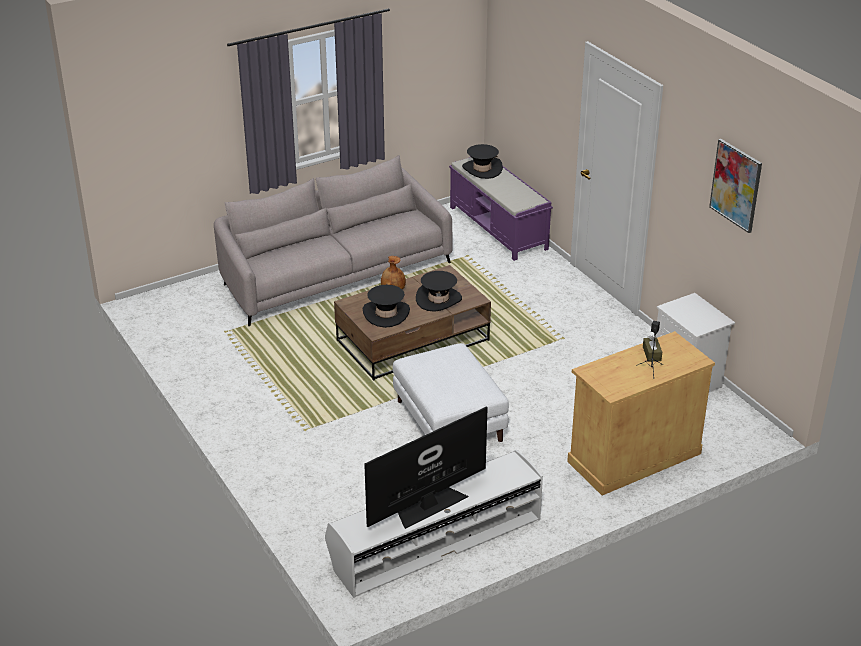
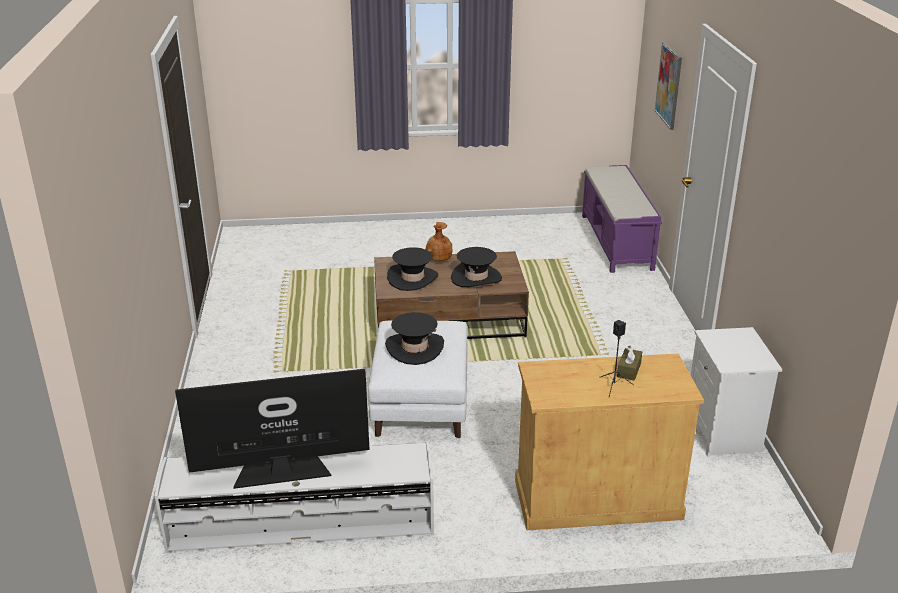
camera: 25 degrees right, 5 degrees down
grey sofa [214,155,453,326] -> none
black hat [462,144,503,179] -> black hat moved to [385,312,444,365]
picture [709,139,762,233] -> picture moved to [655,42,682,130]

